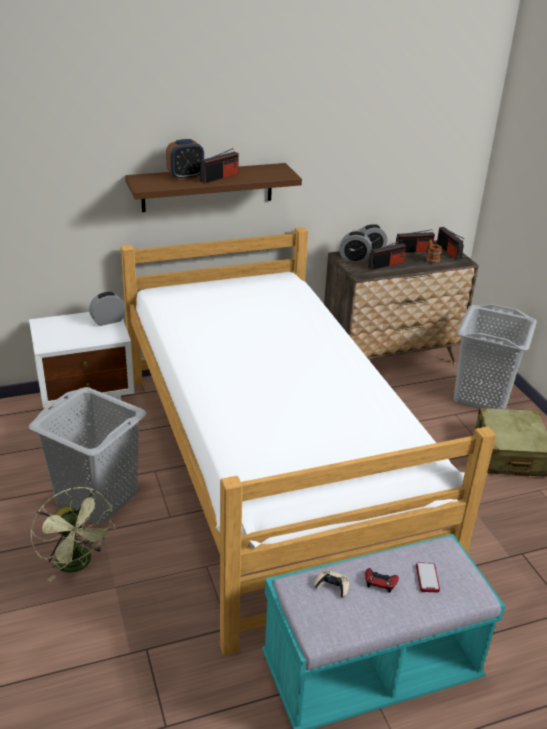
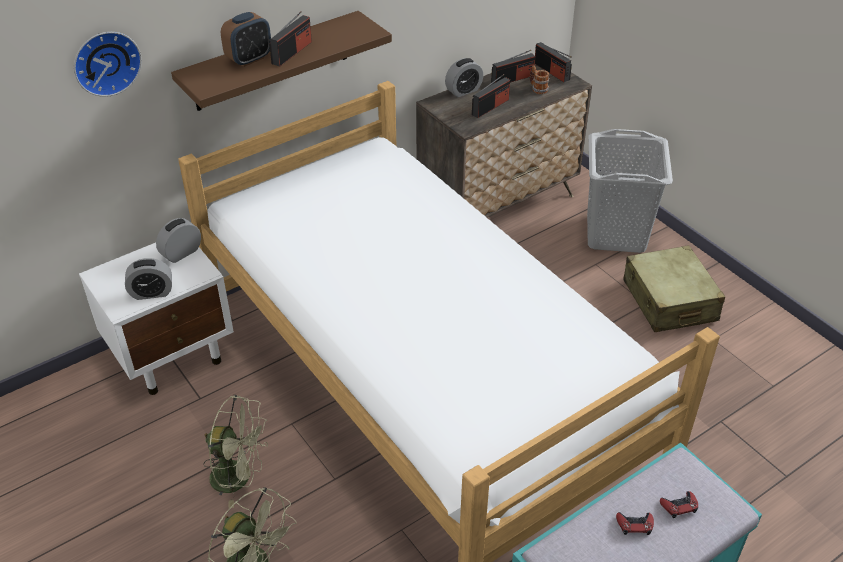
camera: 15 degrees left, 10 degrees up
grey laundry basket [29,387,146,525] -> green fan [203,395,268,508]
beige game controller [314,570,349,598] -> none
alarm clock [340,232,372,263] -> alarm clock moved to [125,258,172,300]
phone [416,562,440,592] -> red game controller [660,491,698,518]
none -> wall clock [74,32,142,97]

